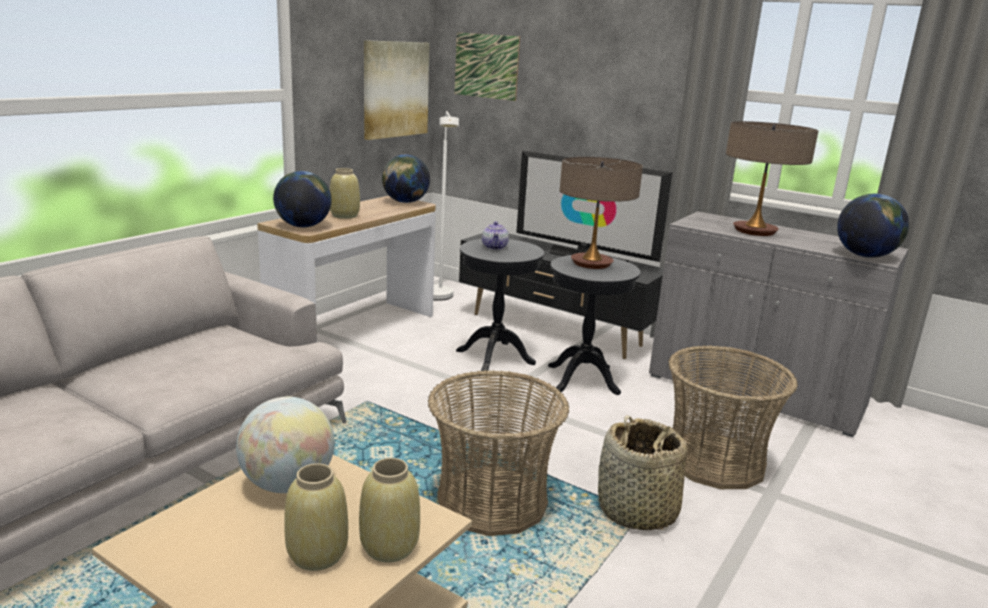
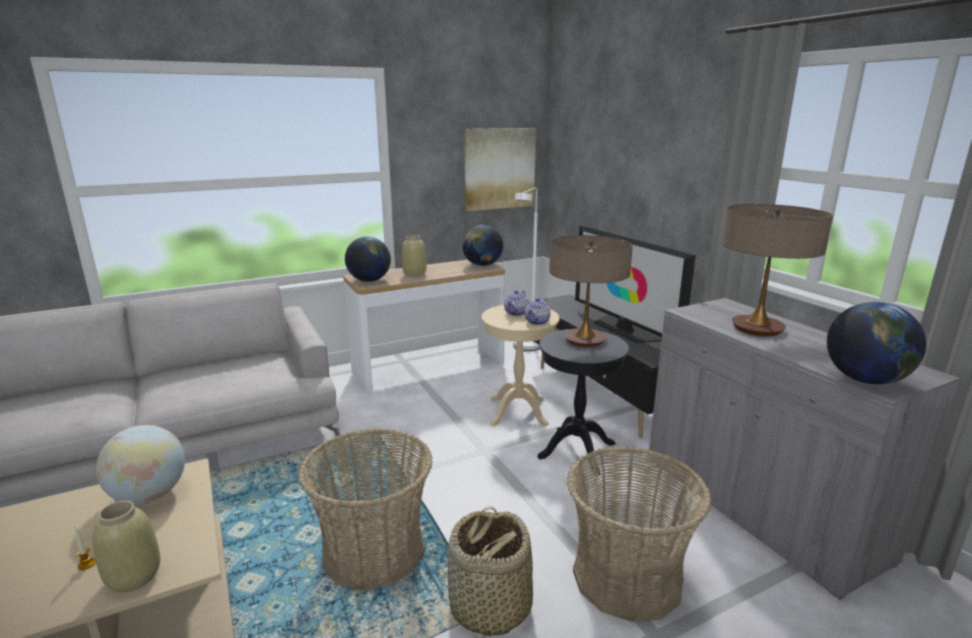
camera: 30 degrees right, 0 degrees up
beige vase [284,463,348,571] -> candle [74,527,96,570]
picture [454,32,520,101] -> none
black side table [456,239,544,371] -> beige side table [481,305,560,426]
none -> teapot [525,298,551,325]

